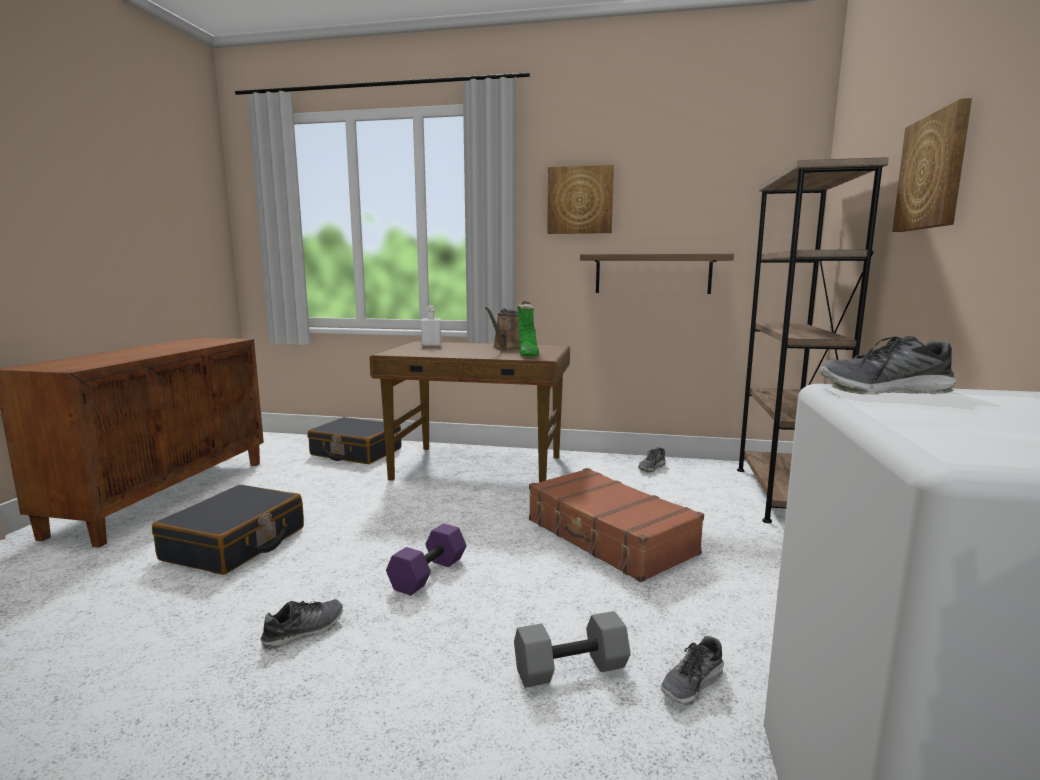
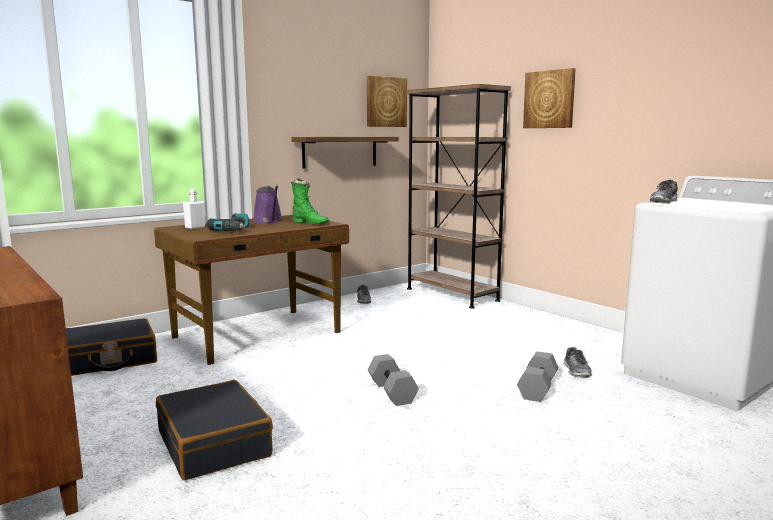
camera: 50 degrees left, 0 degrees up
shoe [261,599,343,650] -> none
purple dumbbell [386,523,467,596] -> grey dumbbell [368,354,418,406]
brown watering can [485,307,521,350] -> purple watering can [253,186,283,223]
brown suitcase [529,468,704,582] -> none
picture [547,165,614,234] -> picture moved to [367,76,407,127]
none -> power drill [207,213,249,231]

